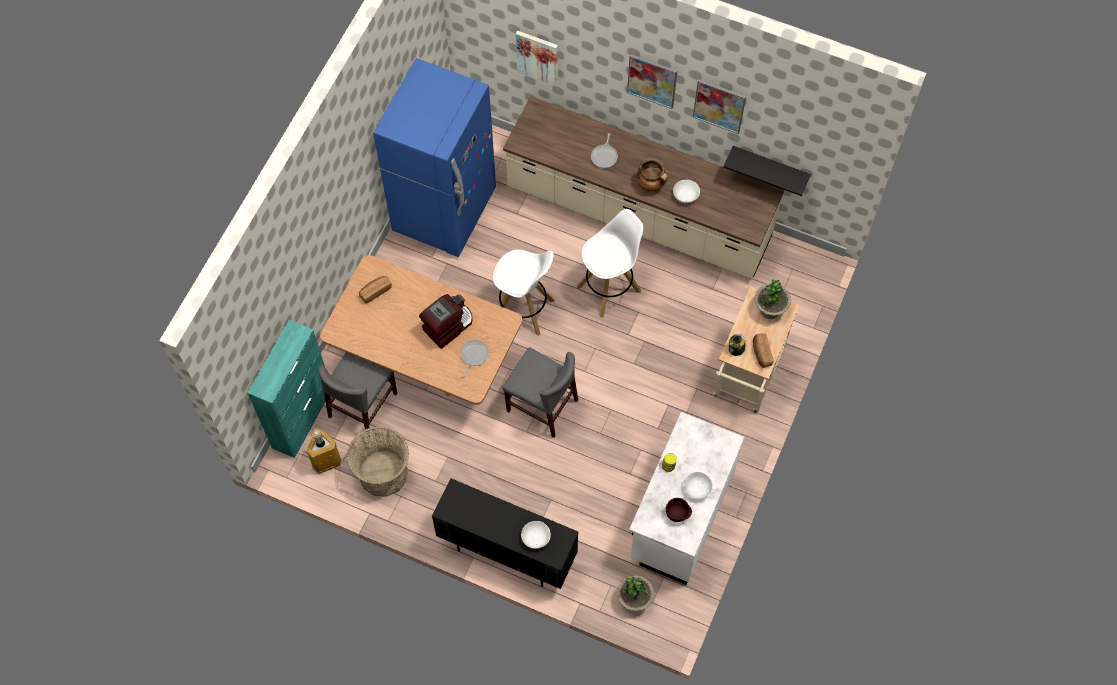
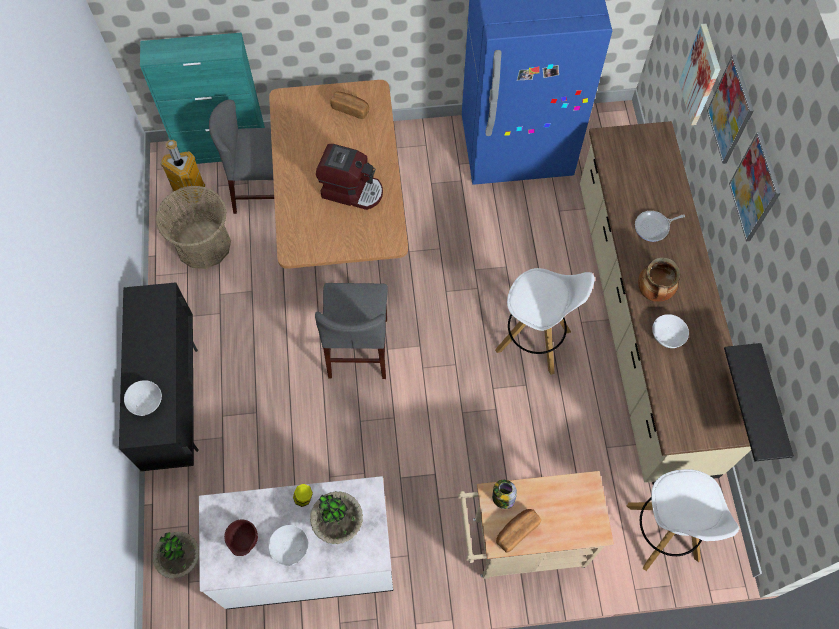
camera: 60 degrees right, 0 degrees up
frying pan [461,340,489,377] -> none
white stool [493,250,555,336] -> white stool moved to [627,469,739,571]
picture [693,79,746,134] -> picture moved to [707,55,754,164]
potted plant [755,279,791,319] -> potted plant moved to [310,491,363,544]

